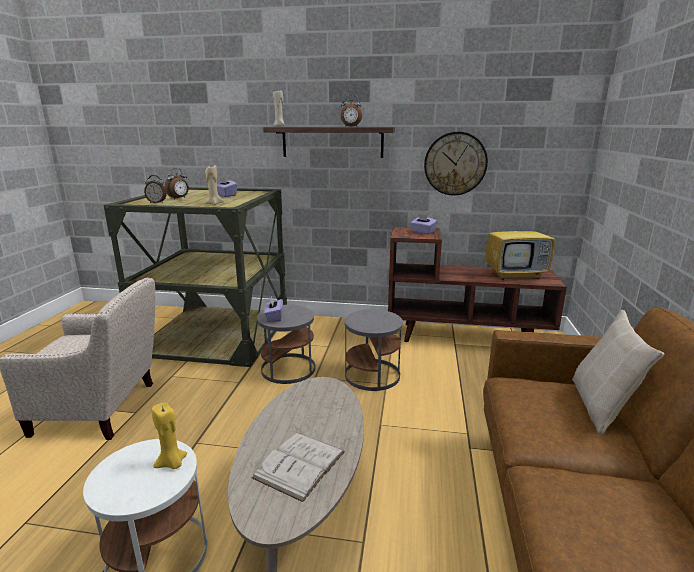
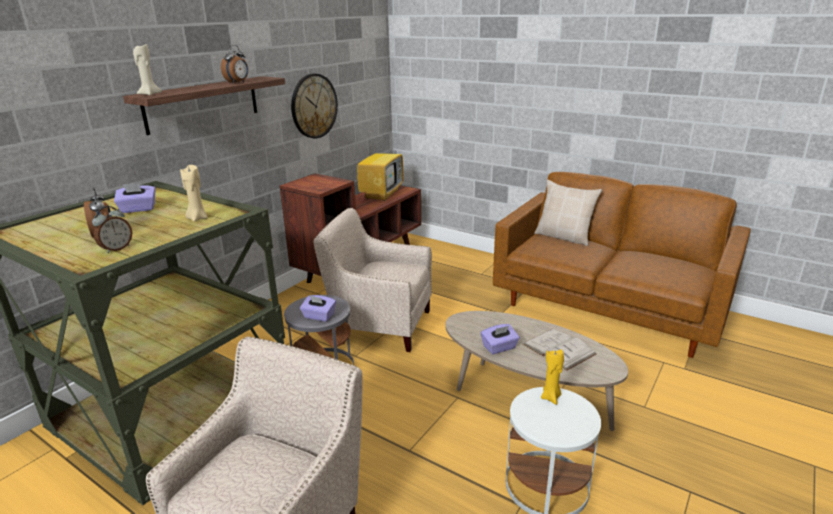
camera: 65 degrees left, 5 degrees up
grey side table [345,309,403,391] -> beige armchair [314,208,432,352]
purple tissue box [410,214,437,234] -> purple tissue box moved to [481,324,520,354]

